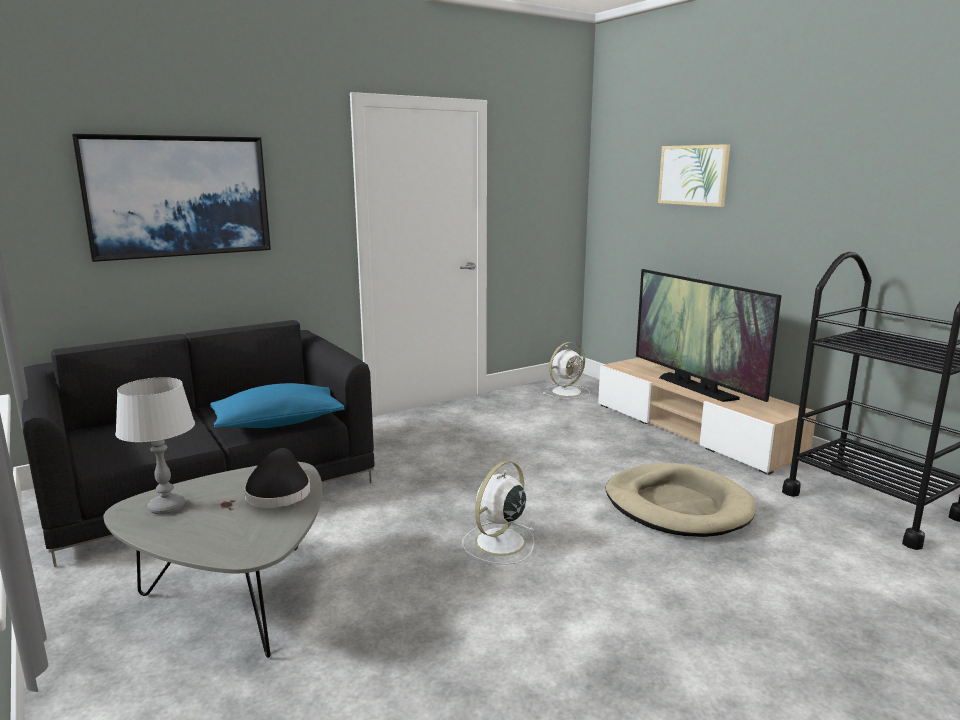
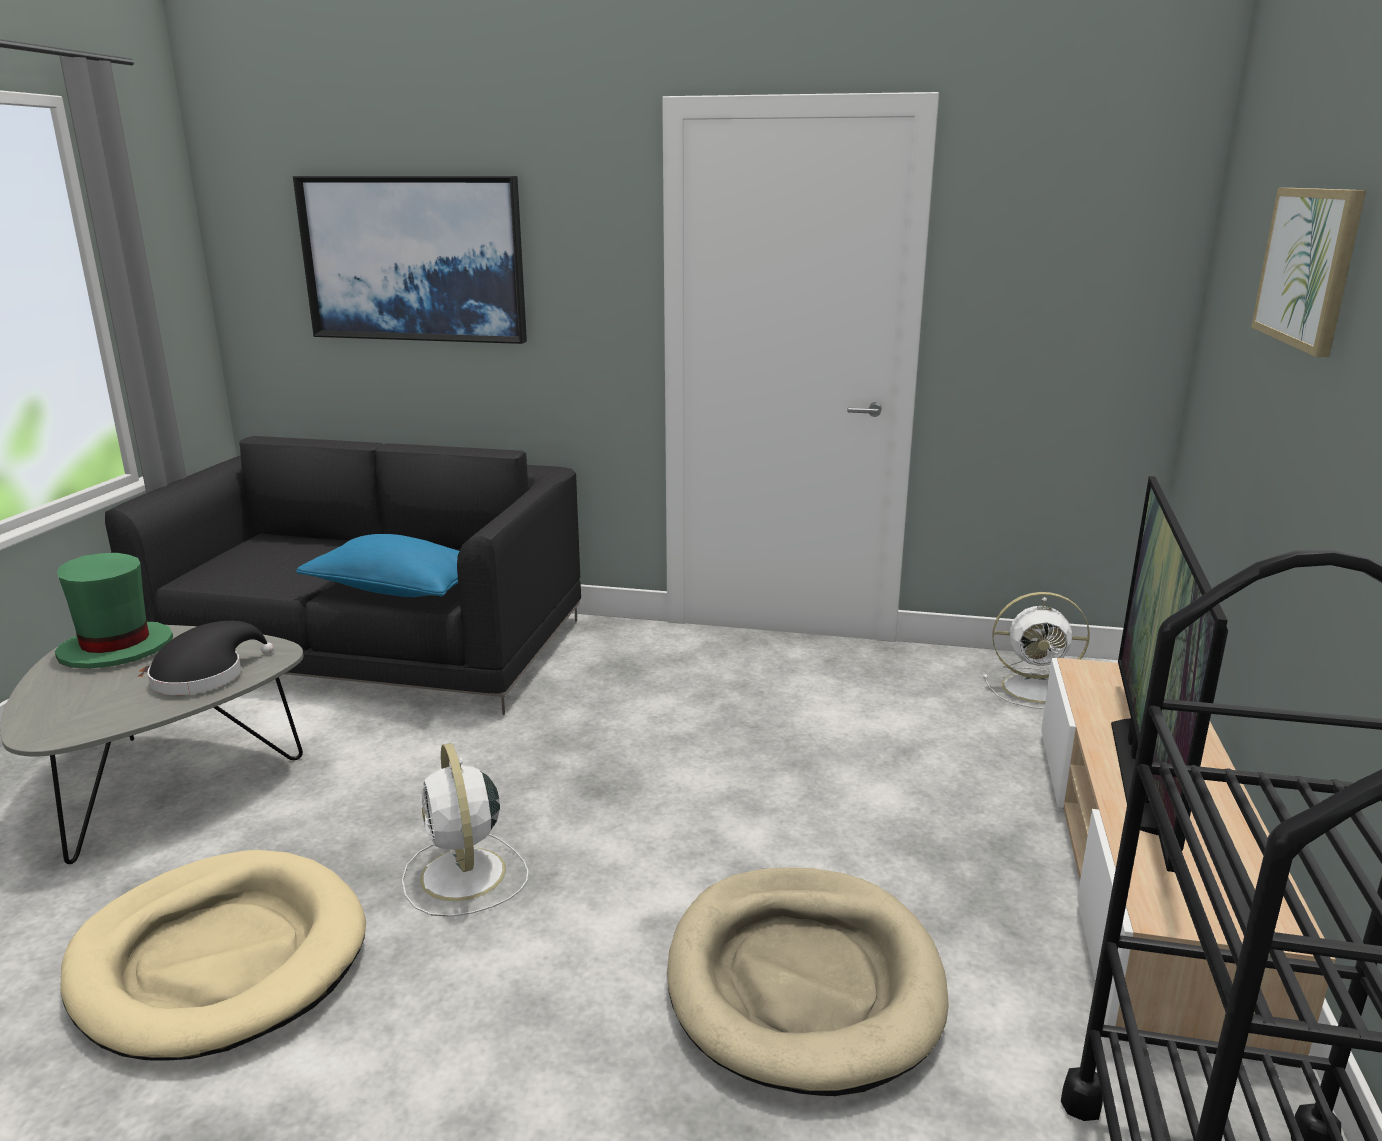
camera: 45 degrees right, 5 degrees up
grey table lamp [115,377,195,514] -> green hat [55,553,173,669]
white fan [462,461,534,565] -> white fan turned 105 degrees counterclockwise [402,743,529,917]
none -> beige dog bed [60,850,366,1061]

